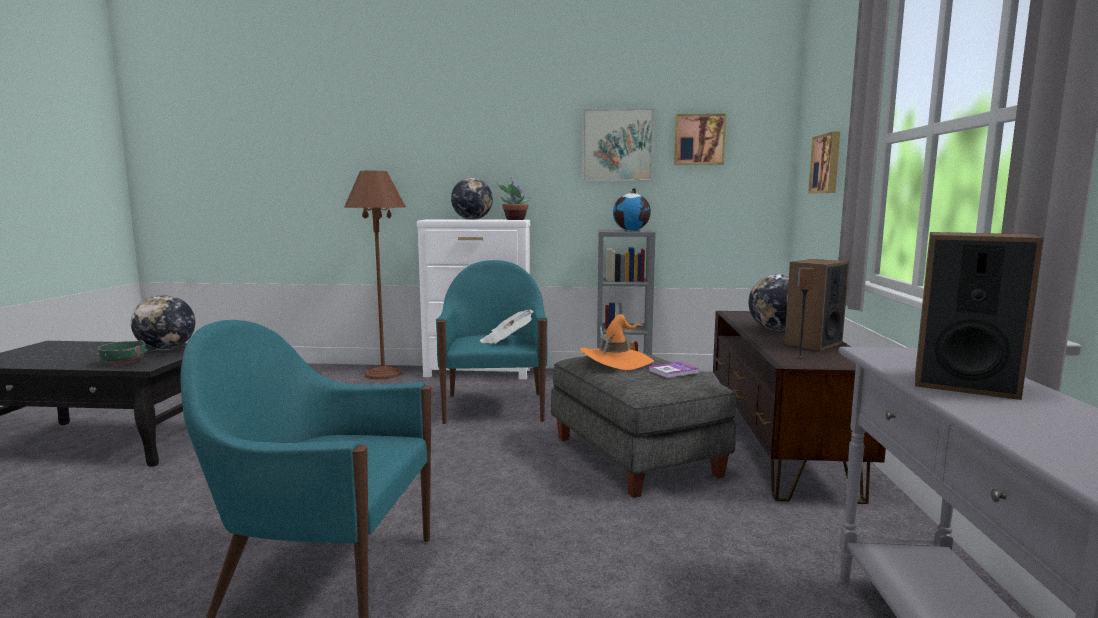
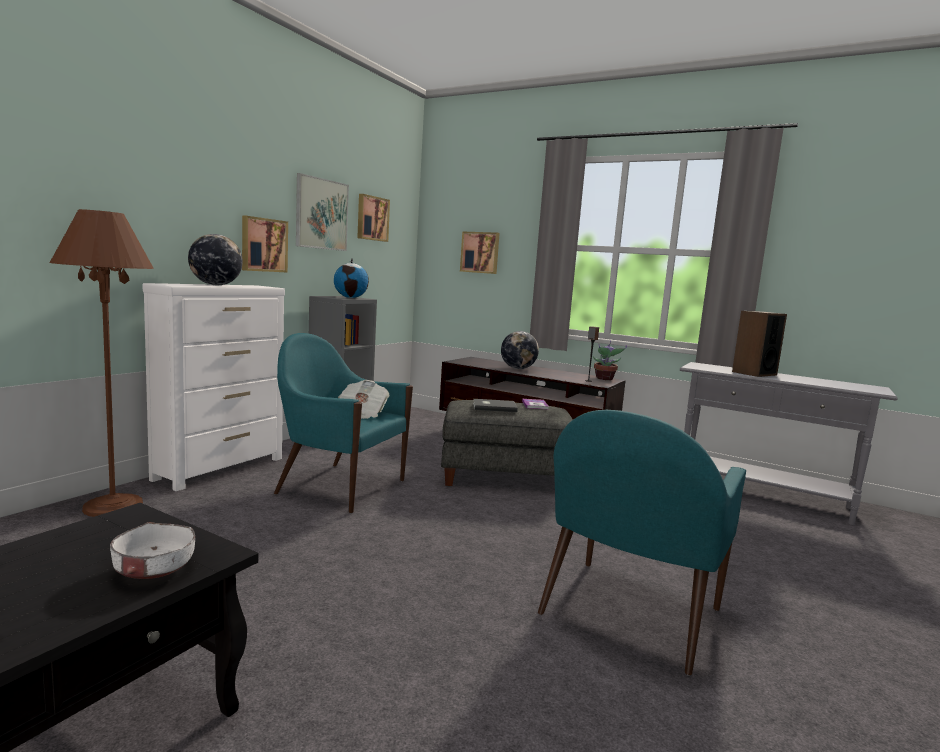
camera: 65 degrees left, 0 degrees up
green bowl [97,340,148,365] -> white bowl [110,522,195,579]
globe [131,295,195,350] -> none
potted plant [497,178,530,220] -> potted plant moved to [593,340,627,380]
orange hat [580,314,654,370] -> grey book [473,399,518,412]
speaker [784,259,849,351] -> none
none -> picture [242,216,288,273]

